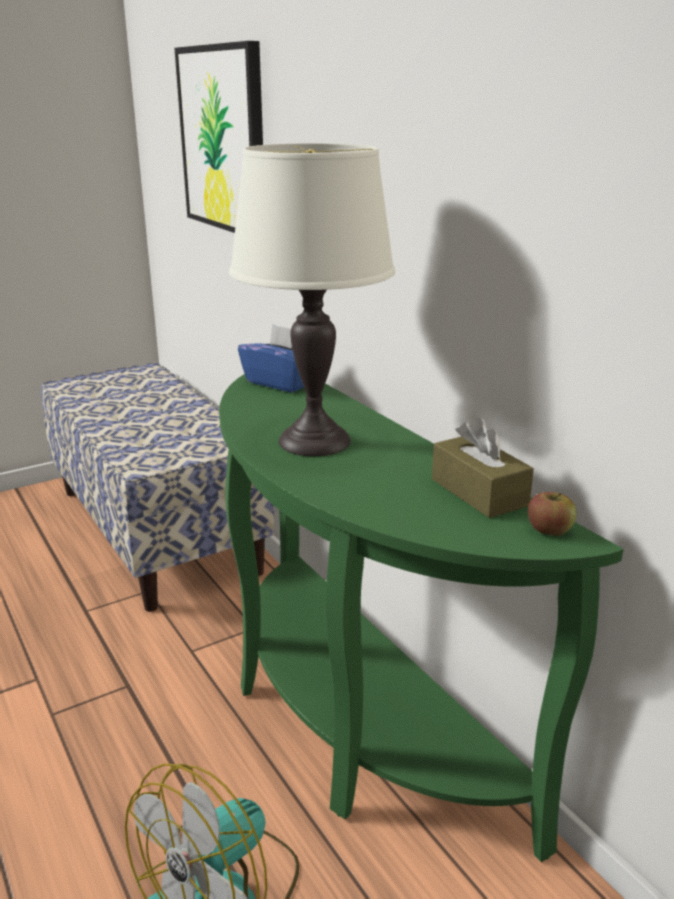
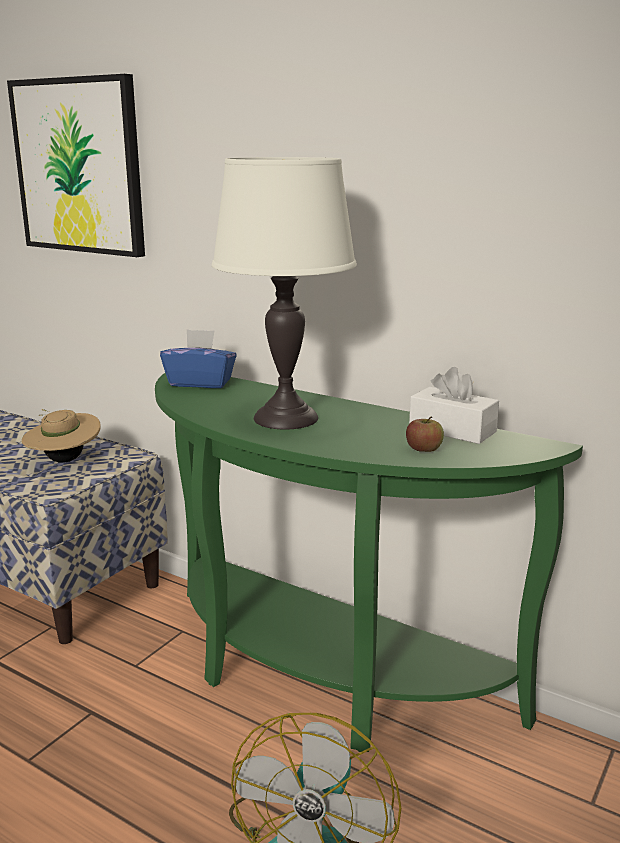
camera: 25 degrees left, 5 degrees down
brown tissue box [432,418,534,518] -> white tissue box [409,367,499,444]
apple [528,492,576,536] -> apple moved to [406,417,444,452]
none -> beige hat [22,409,101,463]

